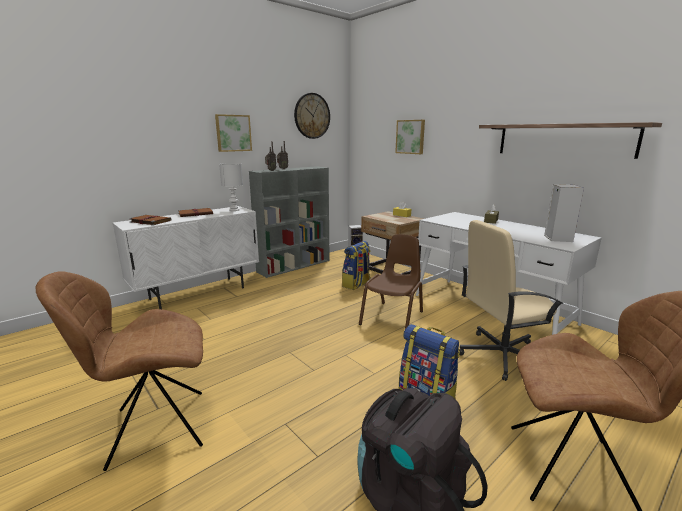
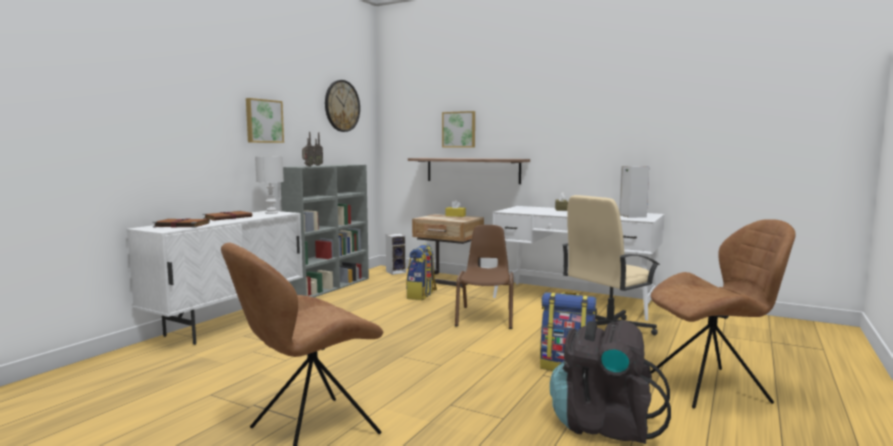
camera: 20 degrees left, 10 degrees down
shelf [479,122,662,159] -> shelf moved to [408,158,530,184]

